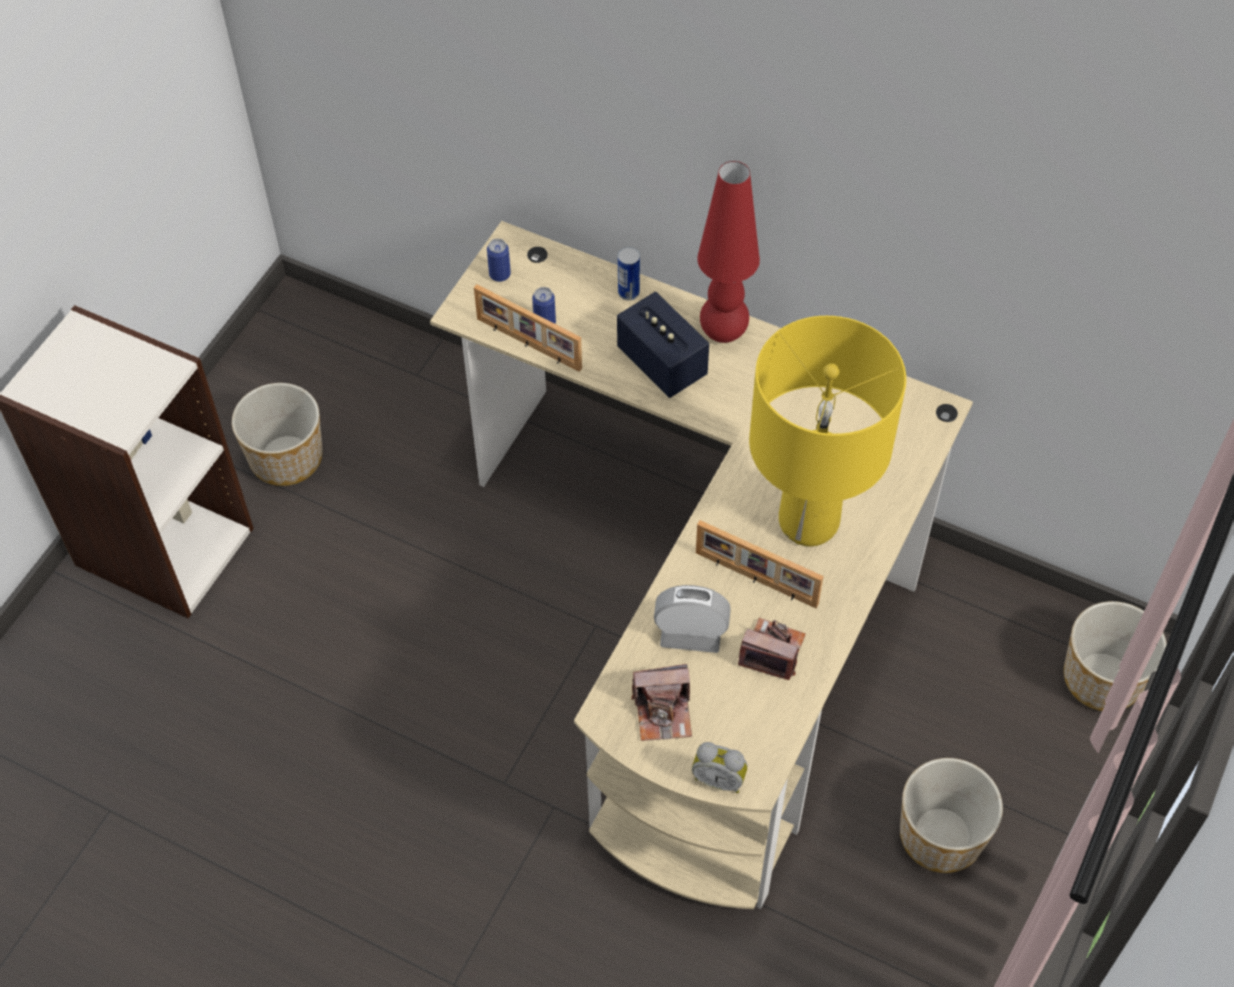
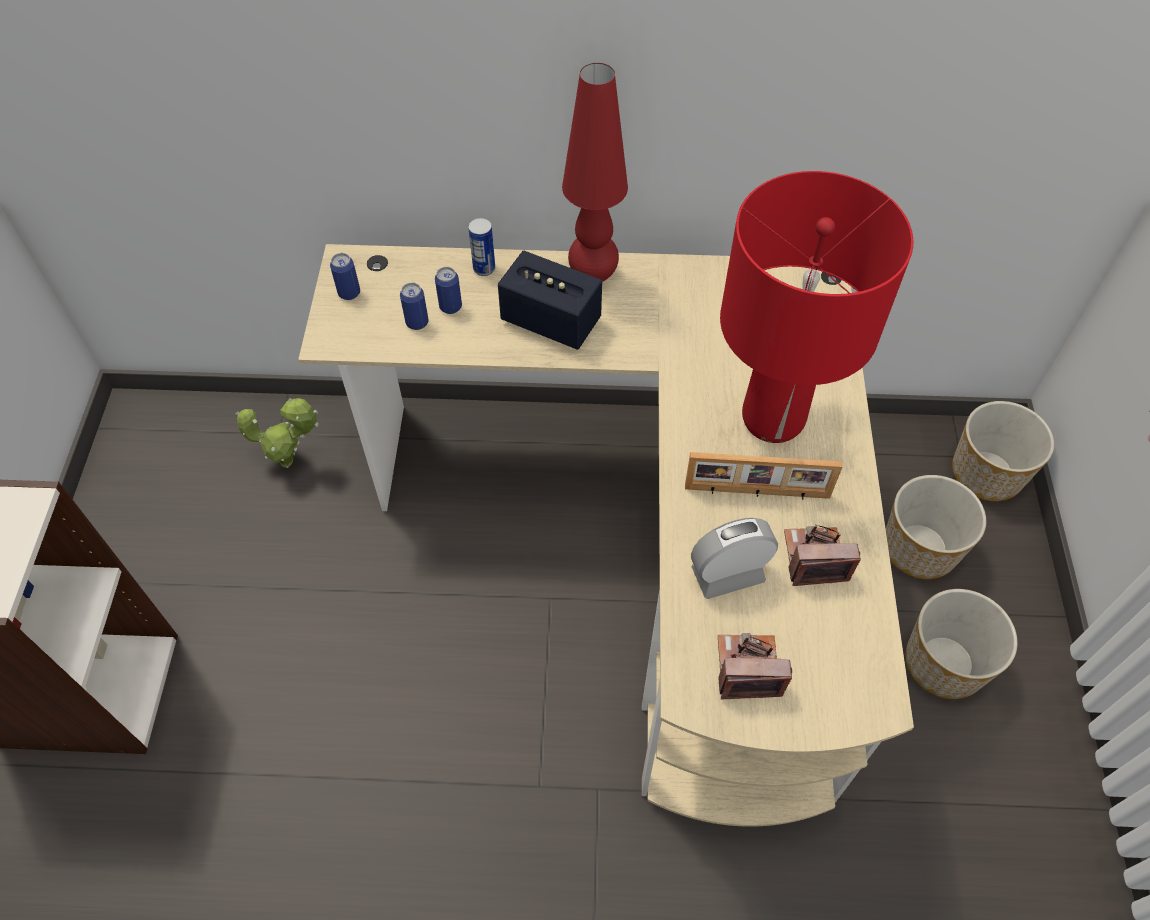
camera: 25 degrees left, 0 degrees up
planter [232,383,323,486] -> planter moved to [886,475,986,579]
picture frame [474,285,582,372] -> none
camera [631,664,692,741] -> camera turned 150 degrees counterclockwise [718,633,792,699]
alarm clock [692,742,748,793] -> none
yellow table lamp [749,316,906,546] -> red table lamp [720,171,914,443]
none -> potted plant [236,398,318,468]
none -> can [435,267,462,314]

